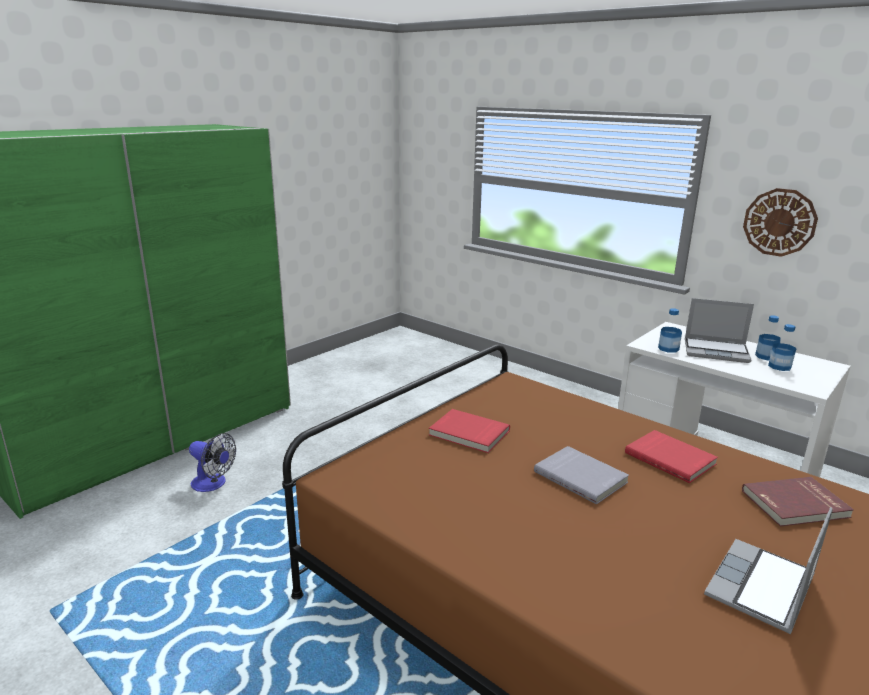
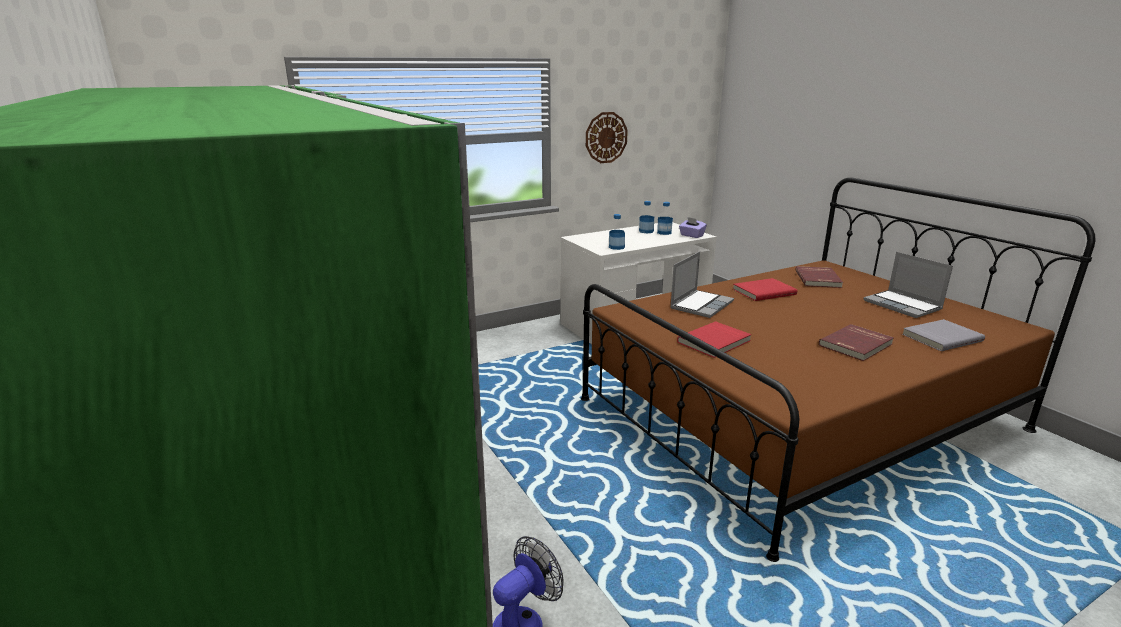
camera: 70 degrees left, 0 degrees up
grey book [534,446,629,505] -> grey book moved to [902,319,985,351]
laptop [685,298,754,363] -> laptop moved to [670,251,734,318]
none -> purple tissue box [679,217,707,238]
none -> red book [819,324,894,361]

